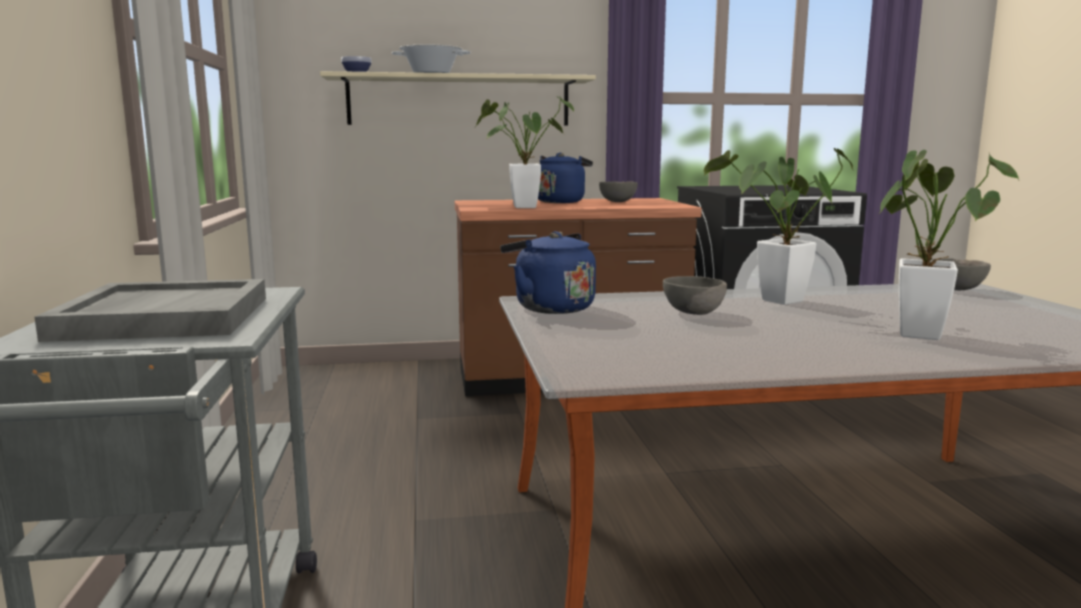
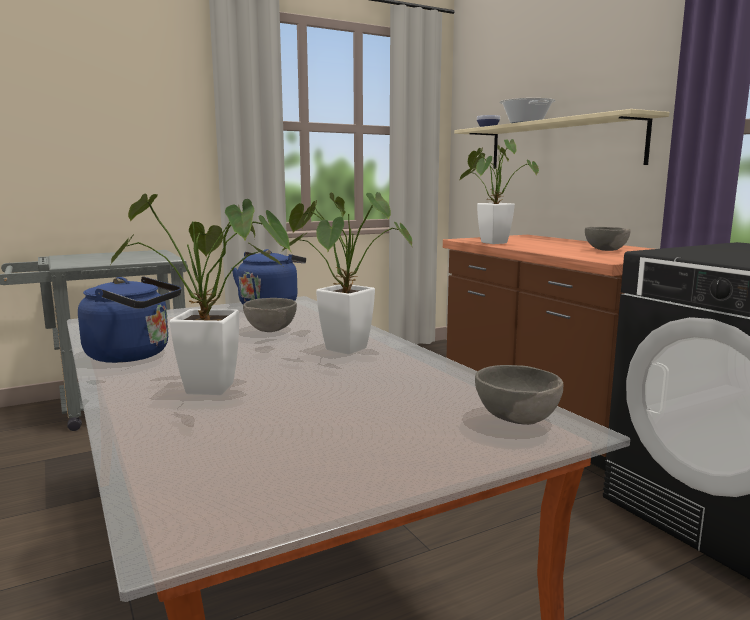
camera: 70 degrees right, 0 degrees up
grey tray [34,279,266,342] -> none
blue kettle [538,153,593,203] -> blue kettle moved to [78,277,181,363]

